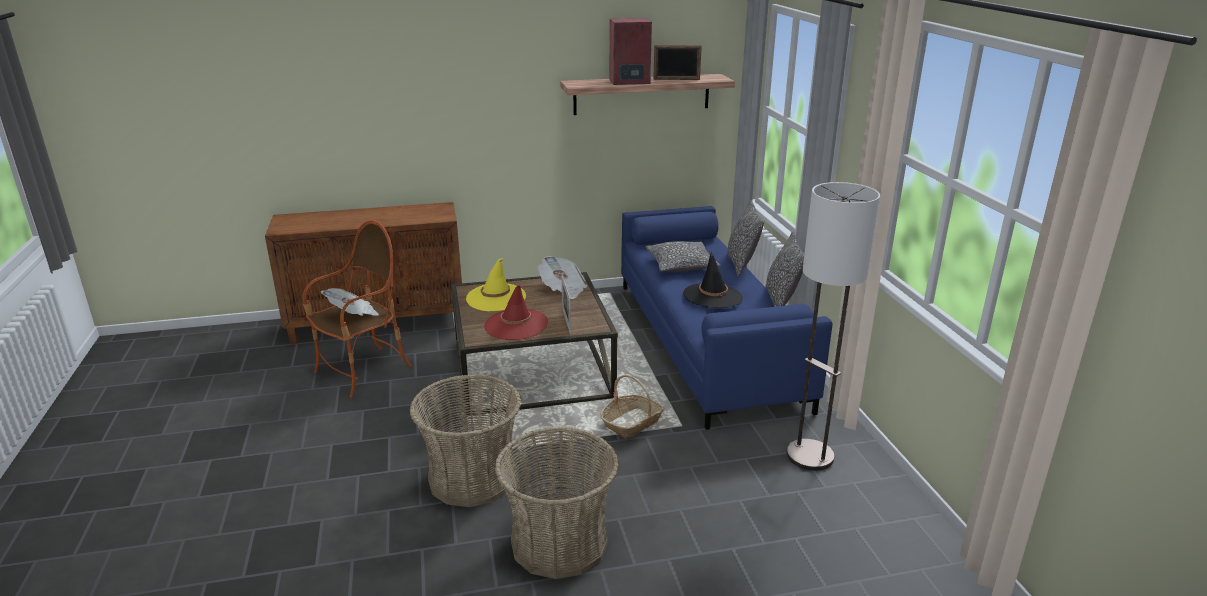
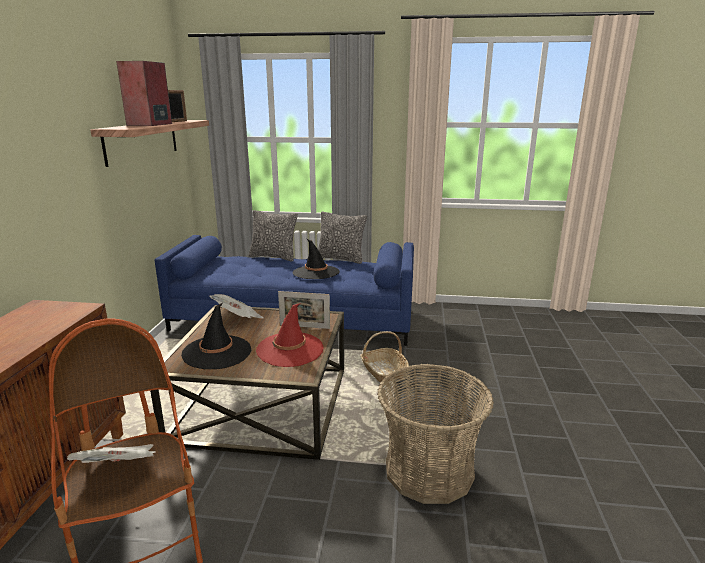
camera: 70 degrees left, 5 degrees down
yellow hat [466,258,526,311] -> black hat [181,303,251,369]
basket [495,427,619,579] -> none
pillow [646,241,720,272] -> none
floor lamp [786,182,880,470] -> none

